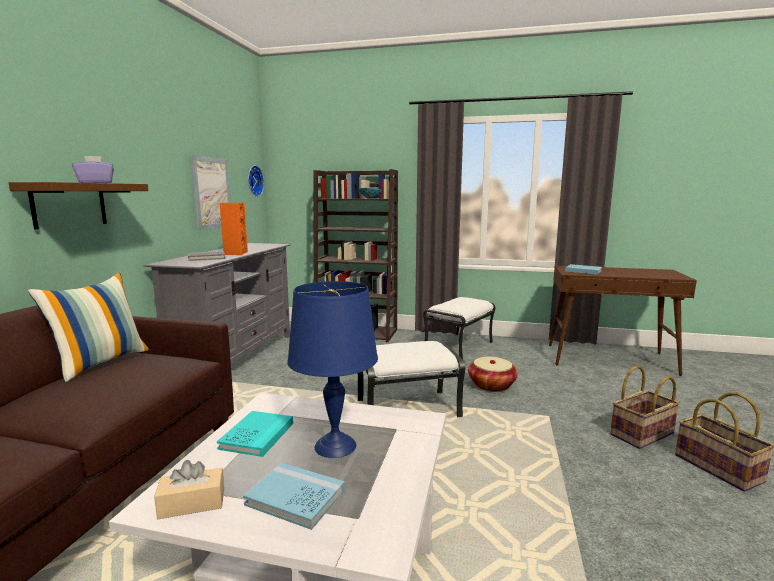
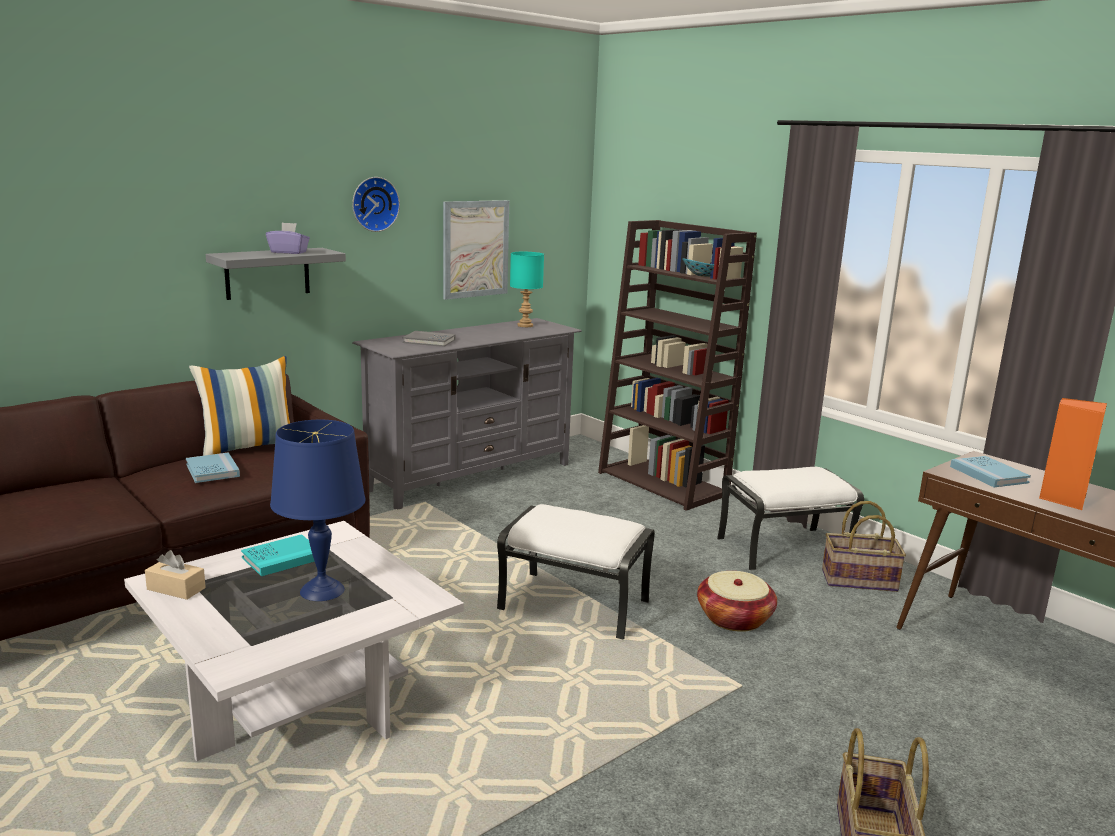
camera: 35 degrees right, 5 degrees up
brown shelf [9,182,148,230] -> grey shelf [206,248,346,300]
orange speaker [219,203,248,255] -> orange speaker moved to [1039,398,1107,510]
blue book [243,463,345,530] -> blue book moved to [186,452,240,483]
wall clock [248,166,264,197] -> wall clock moved to [352,177,400,232]
basket [610,365,680,449] -> basket moved to [822,501,906,592]
none -> turquoise table lamp [510,252,544,327]

